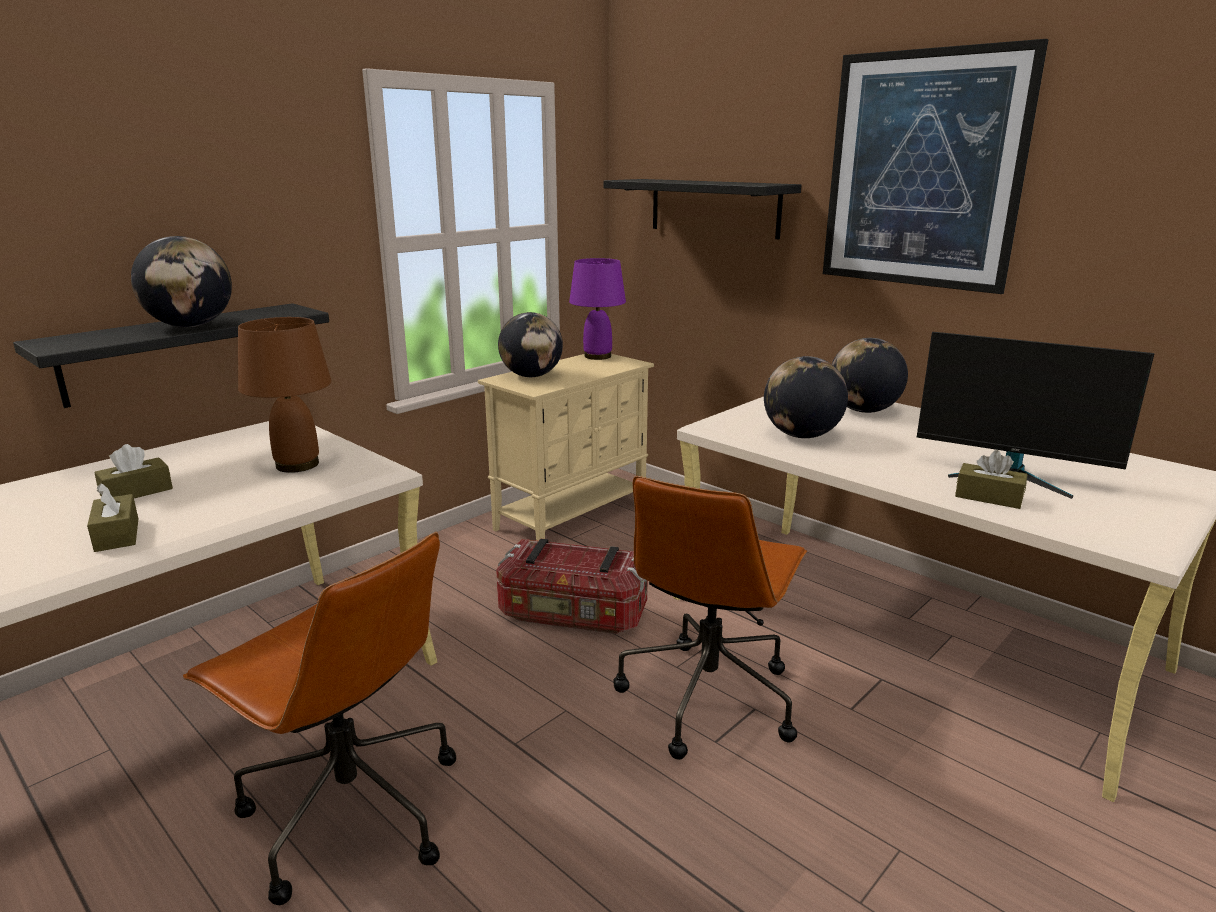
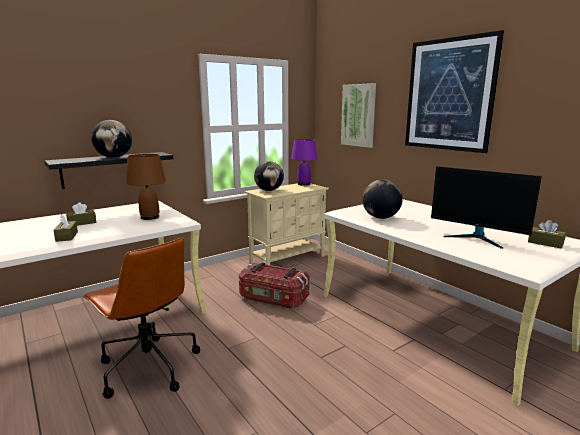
camera: 10 degrees right, 5 degrees down
black shelf [603,179,801,239] -> picture [341,83,376,148]
brown office chair [613,476,807,760] -> none
globe [832,338,908,413] -> none
brown tissue box [955,450,1028,509] -> brown tissue box moved to [528,220,566,249]

